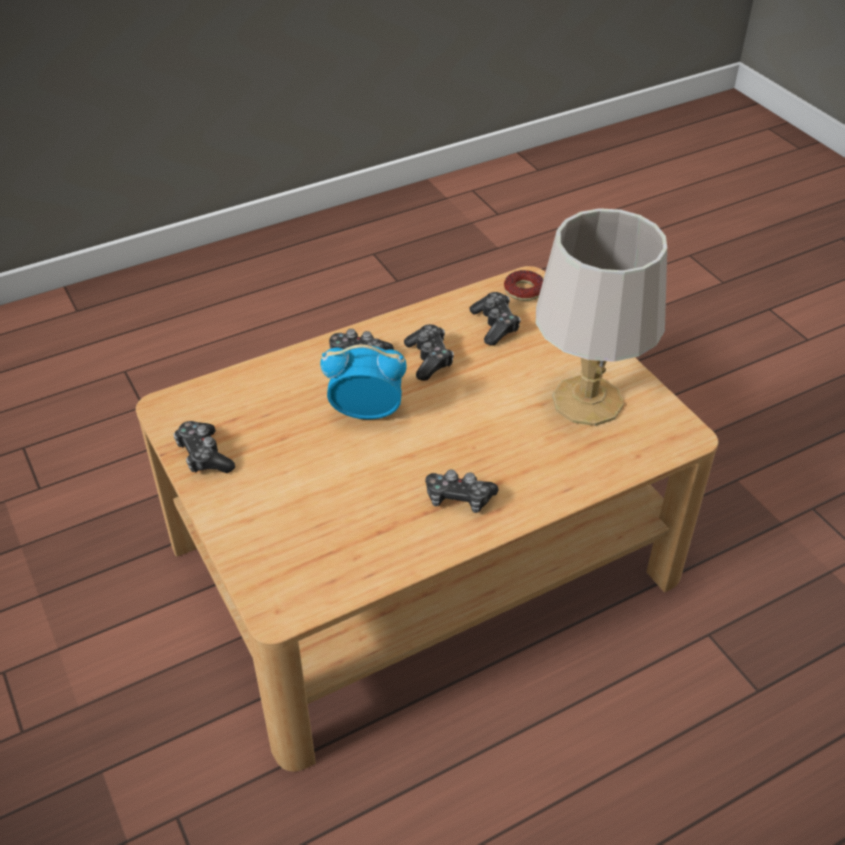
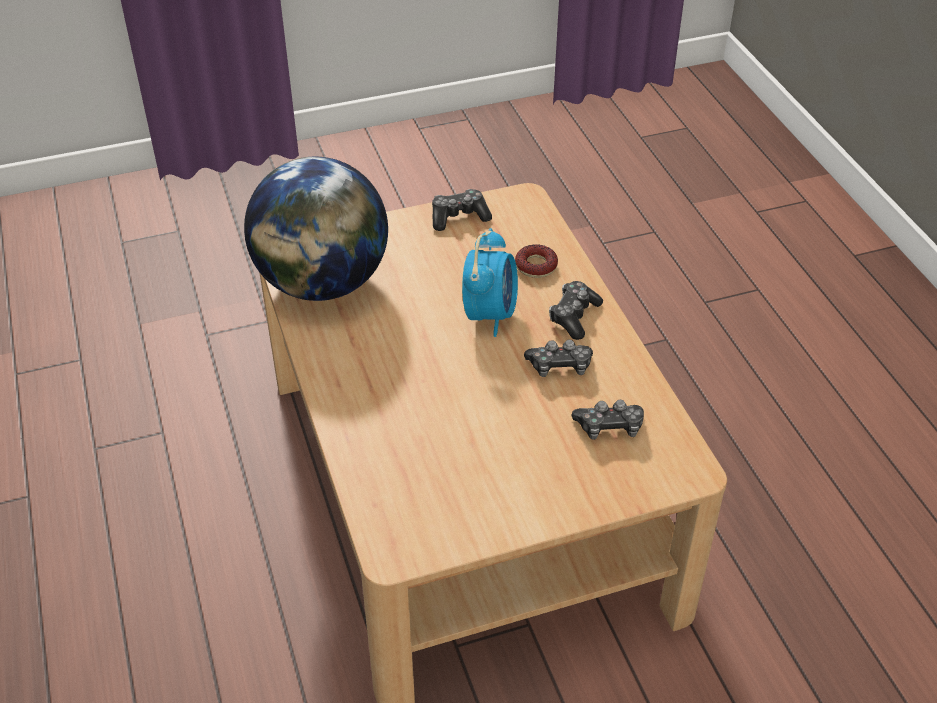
camera: 100 degrees right, 0 degrees up
game controller [425,469,498,513] -> none
donut [504,270,543,301] -> donut moved to [515,244,558,278]
grey table lamp [535,208,667,426] -> none
none -> globe [244,157,388,301]

